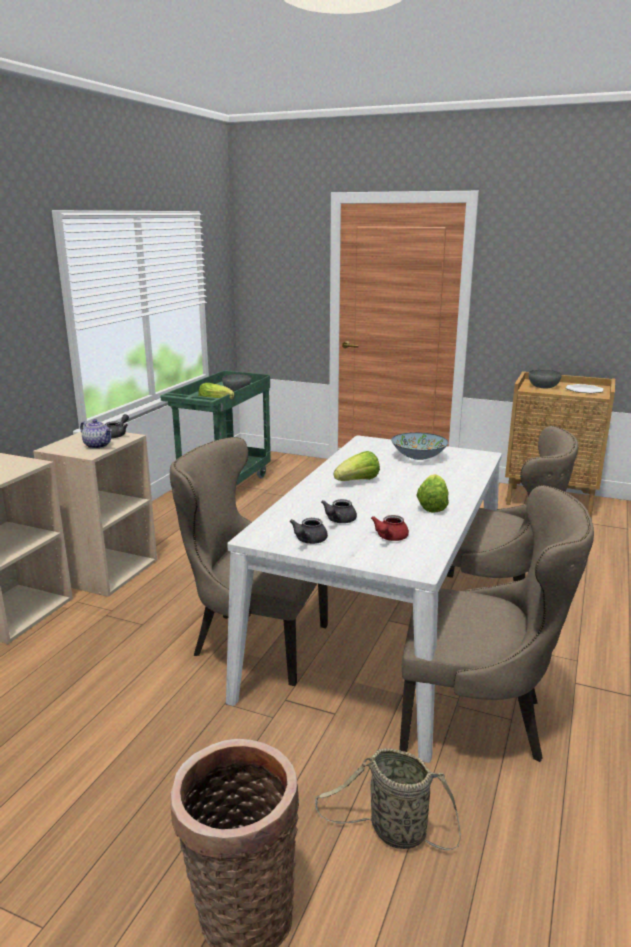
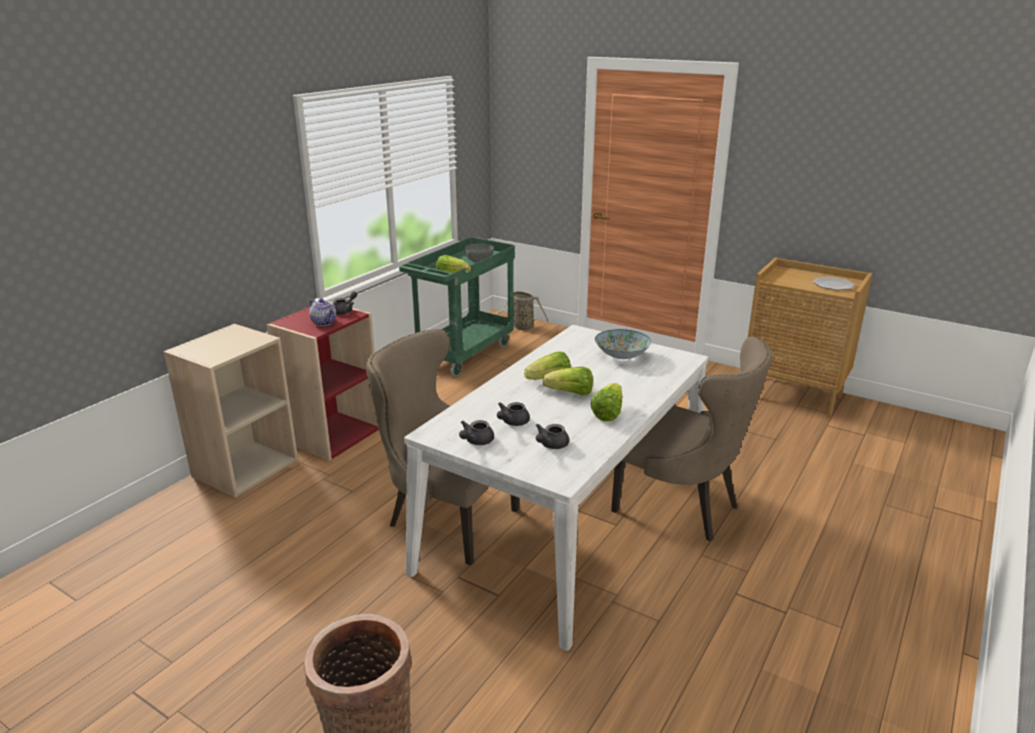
camera: 10 degrees right, 5 degrees up
beige bookcase [33,432,157,597] -> red bookcase [267,302,379,461]
basket [315,748,461,850] -> basket moved to [495,291,548,331]
red teapot [371,515,409,541] -> grey teapot [535,424,569,449]
beige chair [399,485,594,762] -> none
grey bowl [529,370,562,388] -> none
none -> lettuce [542,367,593,395]

